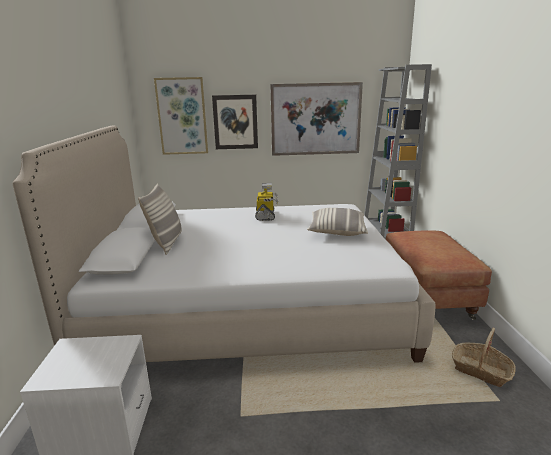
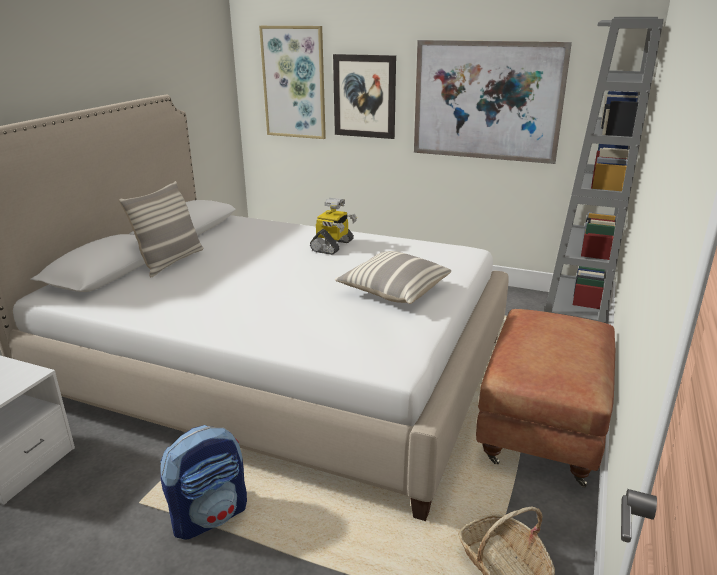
camera: 25 degrees right, 5 degrees up
none -> backpack [160,425,247,540]

